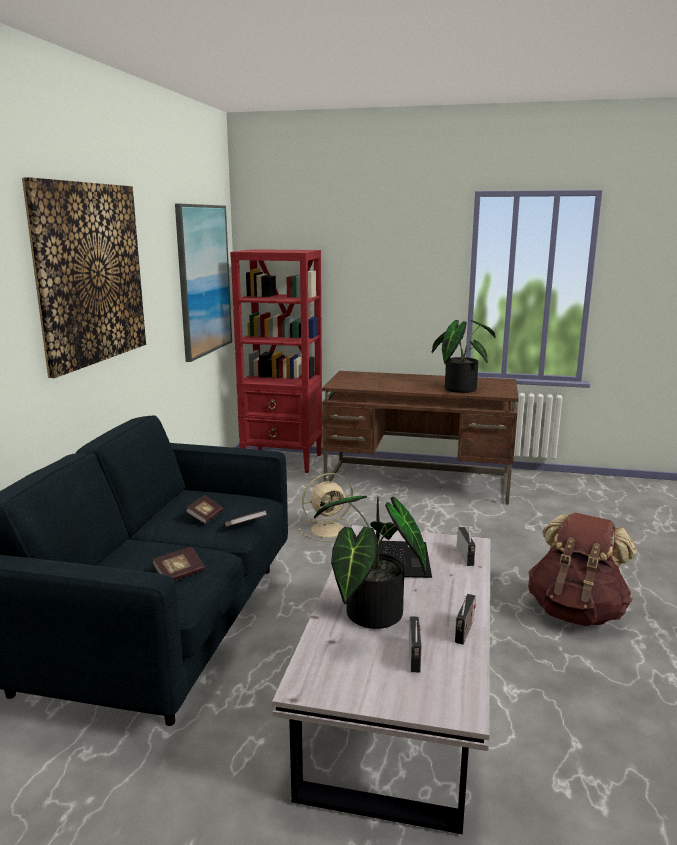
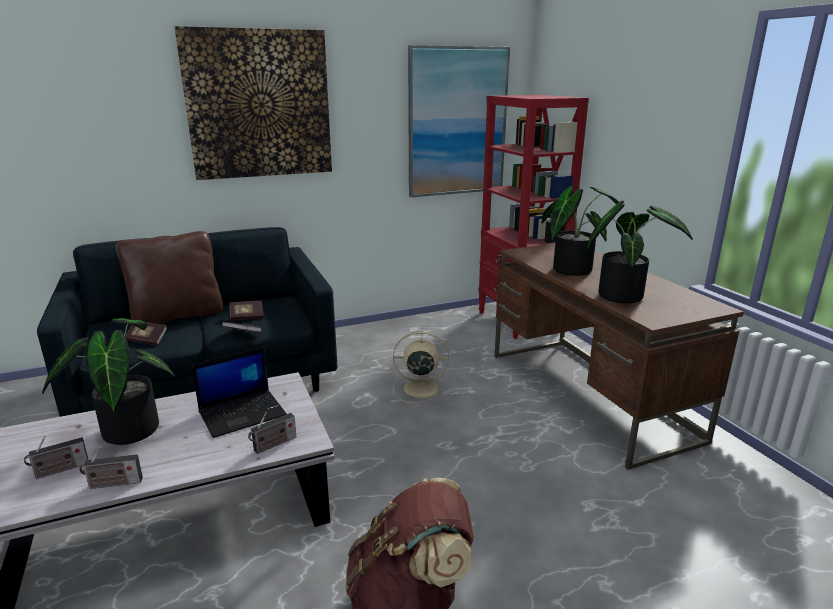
camera: 55 degrees right, 5 degrees up
beige fan [298,473,353,542] -> beige fan turned 150 degrees clockwise [393,332,450,403]
none -> brown pillow [116,231,223,324]
none -> potted plant [541,186,619,276]

